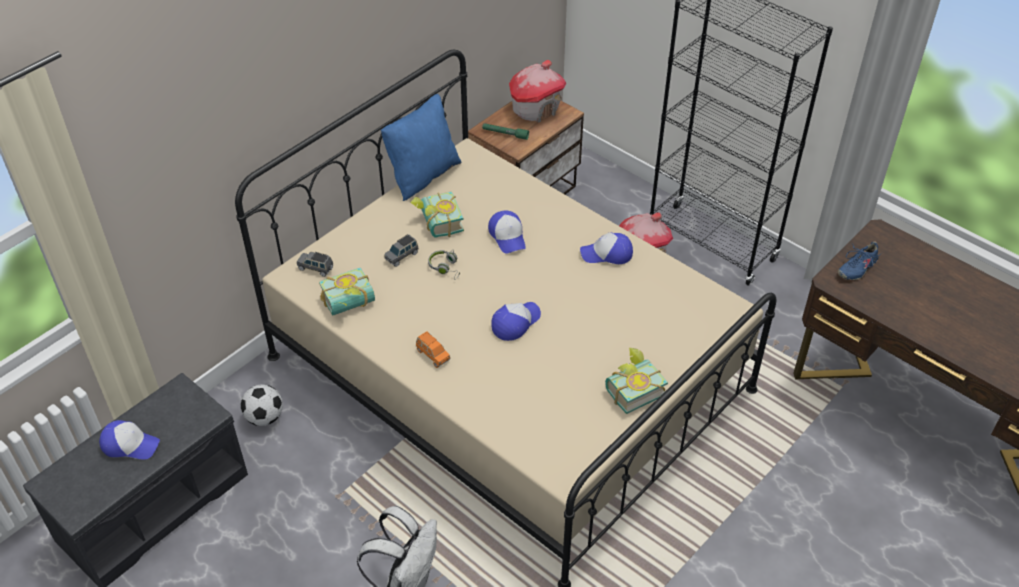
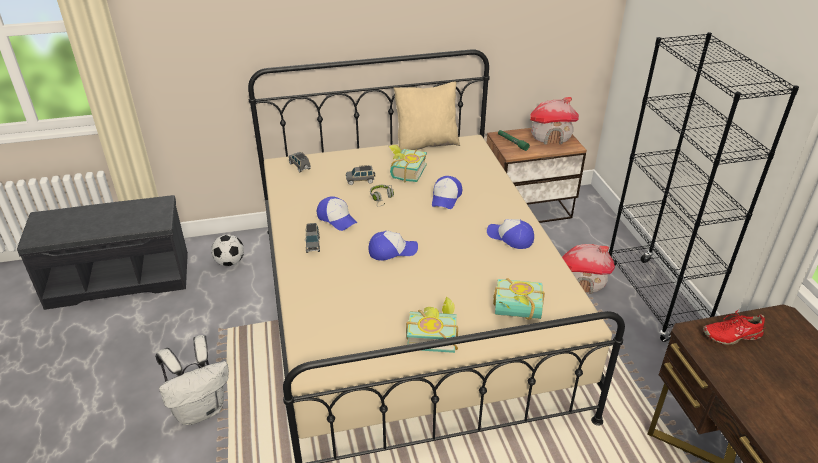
camera: 35 degrees right, 10 degrees down
cap [99,420,160,460] -> cap moved to [317,196,357,231]
book [319,268,375,316] -> book moved to [493,278,545,320]
blue pillow [381,94,462,201] -> beige pillow [394,82,460,151]
orange toy car [416,332,450,368] -> grey toy car [305,223,320,253]
blue shoe [838,241,883,280] -> red shoe [703,310,765,345]

